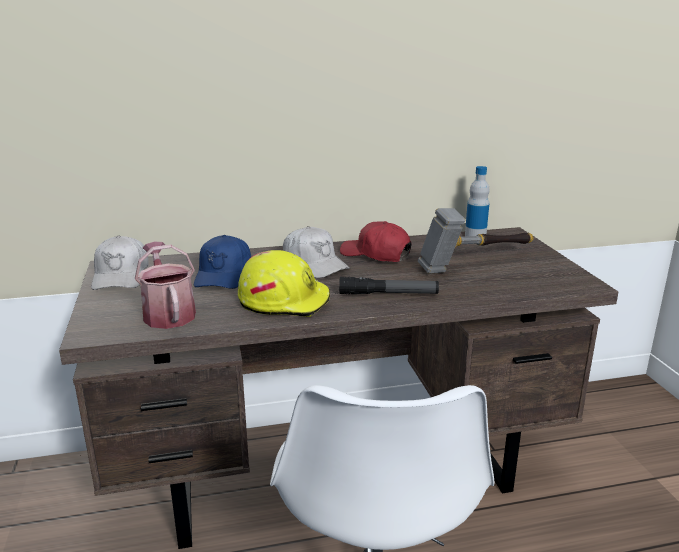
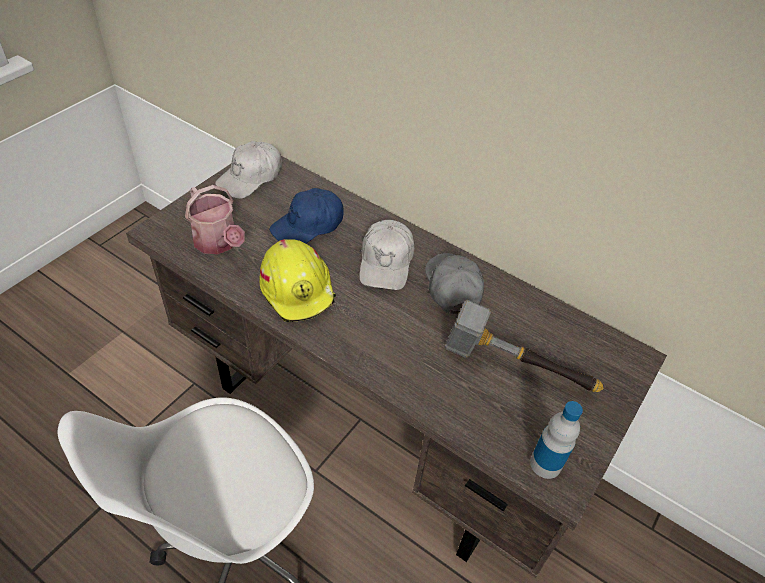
camera: 45 degrees right, 25 degrees up
watering can [135,242,196,329] -> watering can turned 120 degrees clockwise [185,185,245,254]
flashlight [339,277,439,294] -> none
red cap [340,221,412,262] -> grey cap [425,253,484,314]
bottle [465,166,490,236] -> bottle moved to [530,401,583,479]

